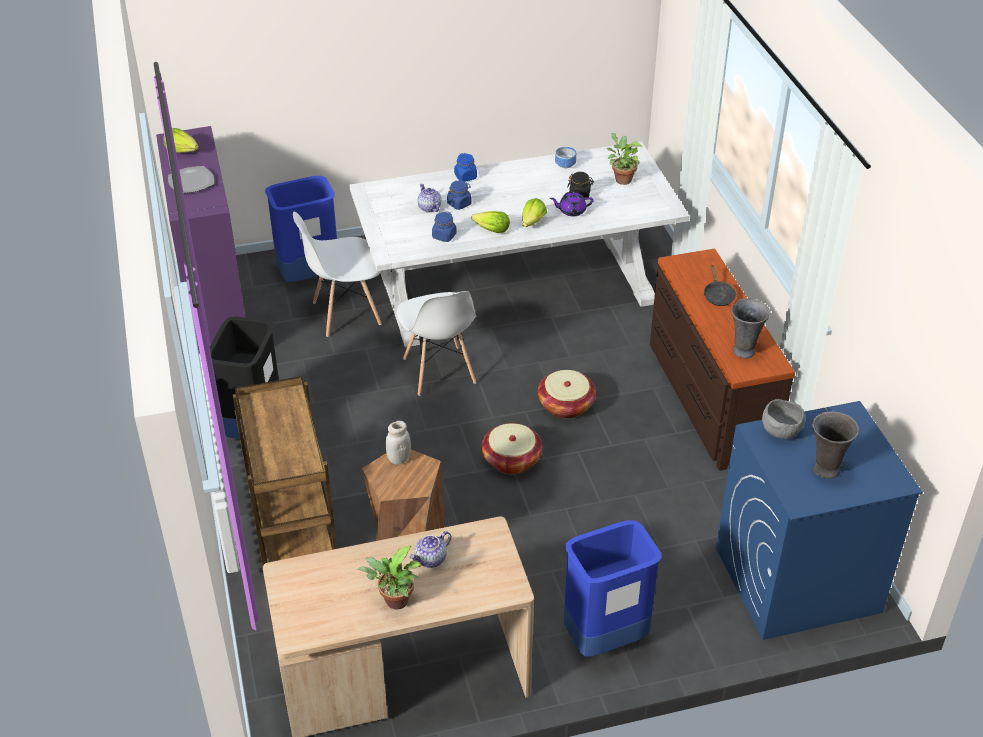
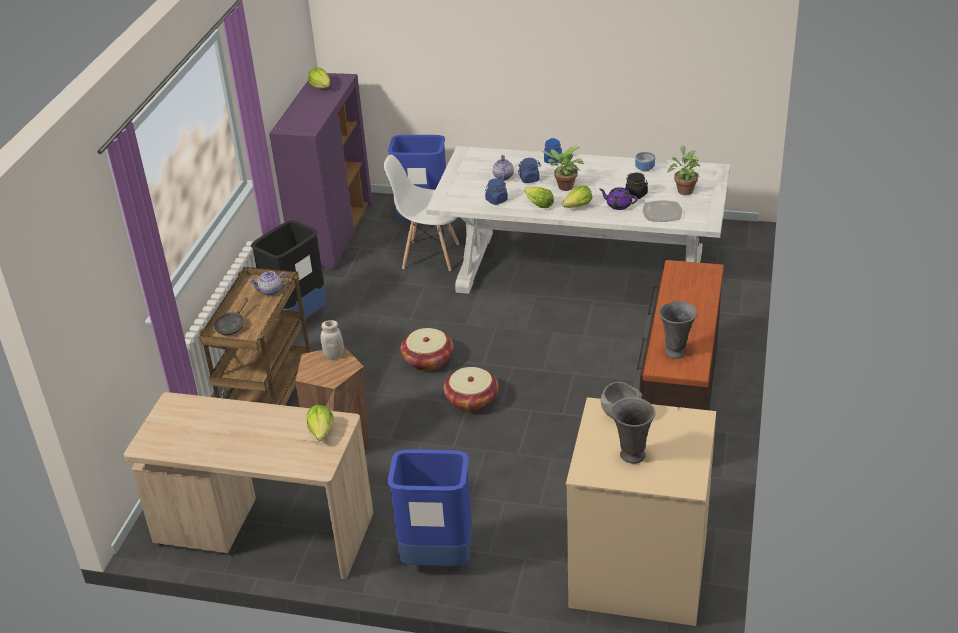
camera: 30 degrees right, 5 degrees down
plate [168,166,214,193] -> plate moved to [643,200,682,222]
potted plant [357,546,422,609] -> potted plant moved to [542,147,584,191]
white chair [396,291,477,396] -> none
teapot [409,531,451,568] -> teapot moved to [249,271,289,296]
basket [538,370,596,418] -> basket moved to [401,328,453,371]
black frying pan [704,264,736,306] -> black frying pan moved to [214,297,248,335]
blue washing machine [716,401,923,640] -> beige washing machine [566,397,716,626]
none -> lettuce [307,405,334,441]

